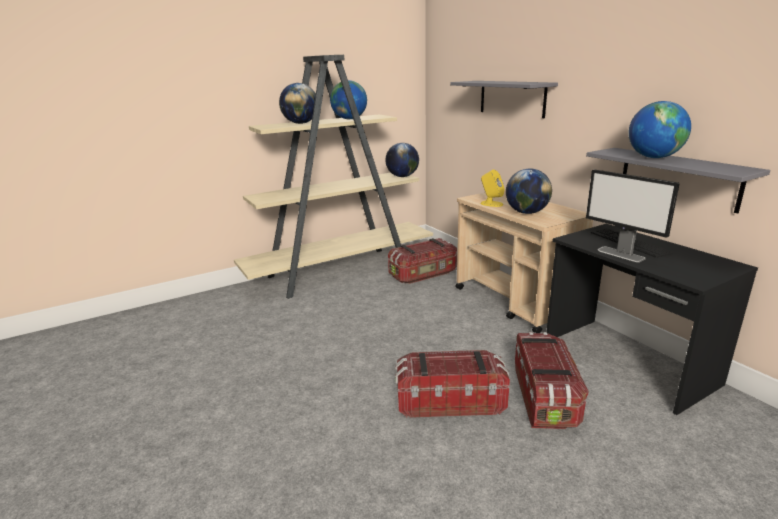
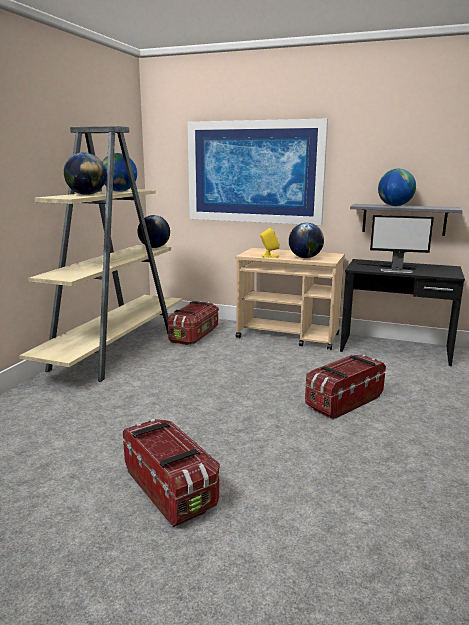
camera: 40 degrees left, 5 degrees down
grey shelf [450,81,558,118] -> picture [188,119,328,225]
storage box [515,332,589,429] -> storage box moved to [123,419,220,527]

